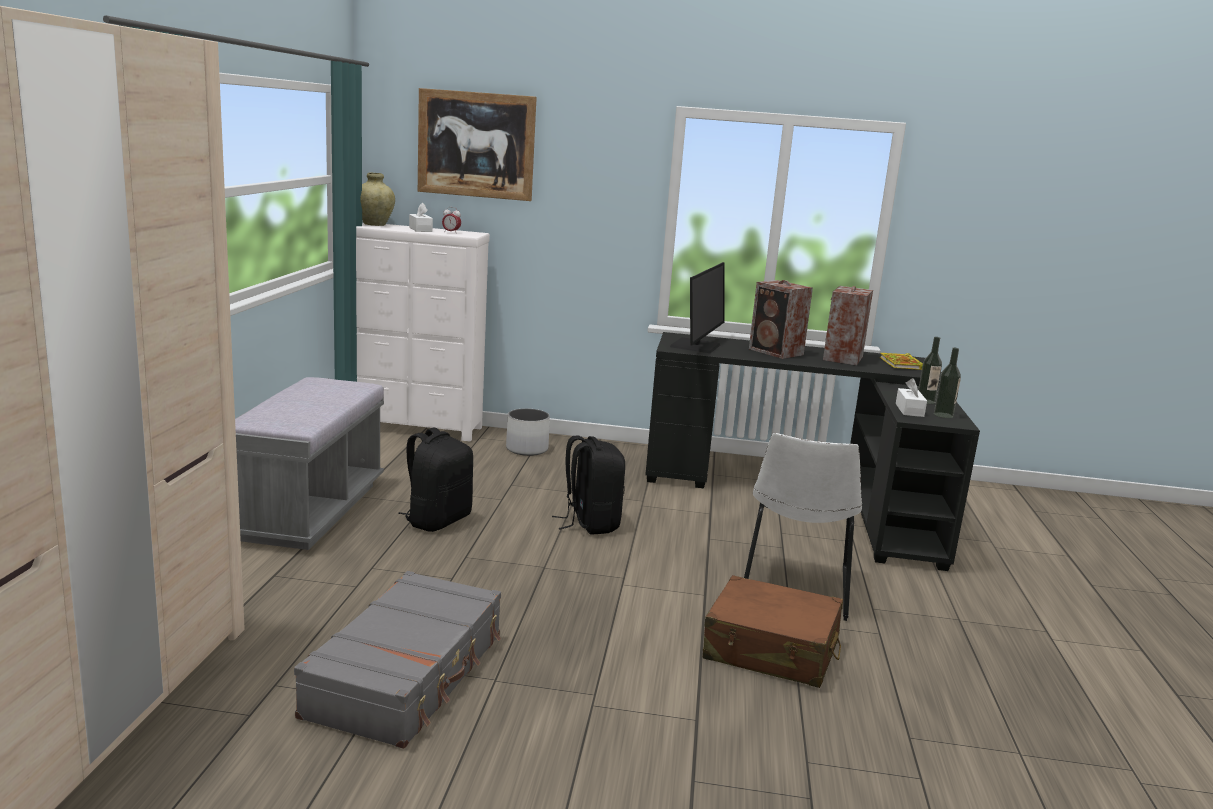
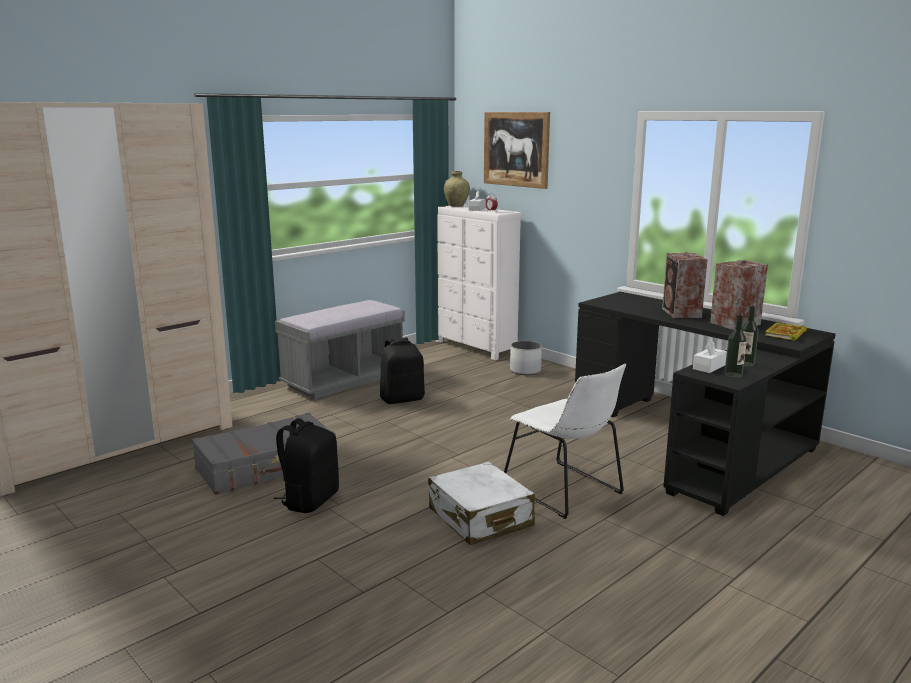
camera: 40 degrees right, 0 degrees up
black backpack [552,435,625,535] -> black backpack moved to [273,418,339,513]
monitor [670,262,725,353] -> none
brown suitcase [703,575,843,688] -> white suitcase [428,462,535,545]
white chair [744,433,862,621] -> white chair turned 90 degrees counterclockwise [504,364,626,519]

